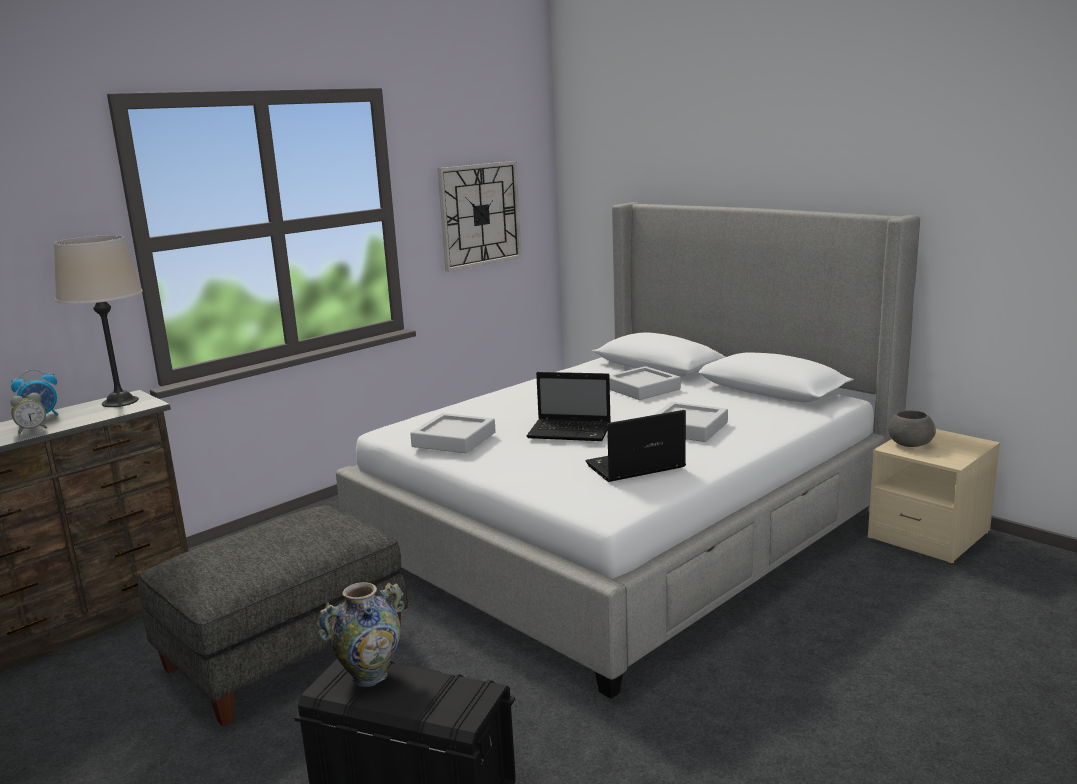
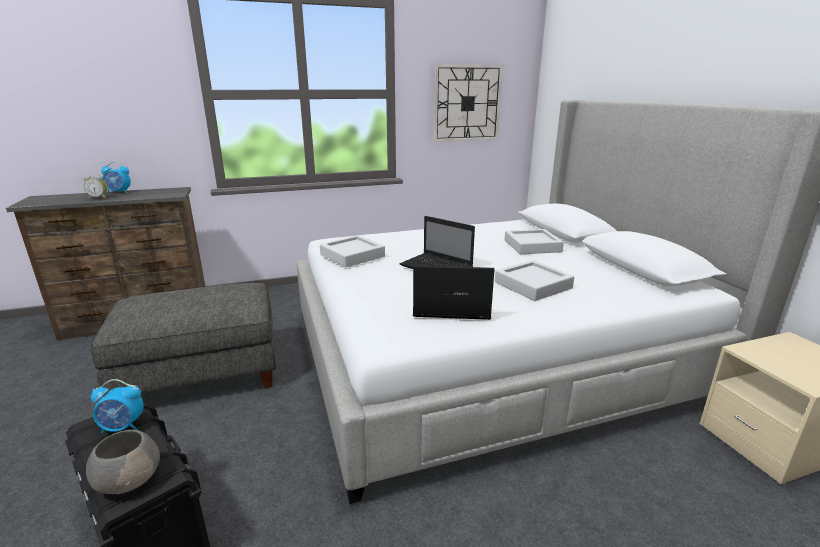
camera: 25 degrees right, 5 degrees up
beige table lamp [54,235,143,407] -> none
vase [317,582,405,687] -> alarm clock [91,379,144,434]
grey bowl [888,410,936,447] -> grey bowl moved to [86,430,160,494]

